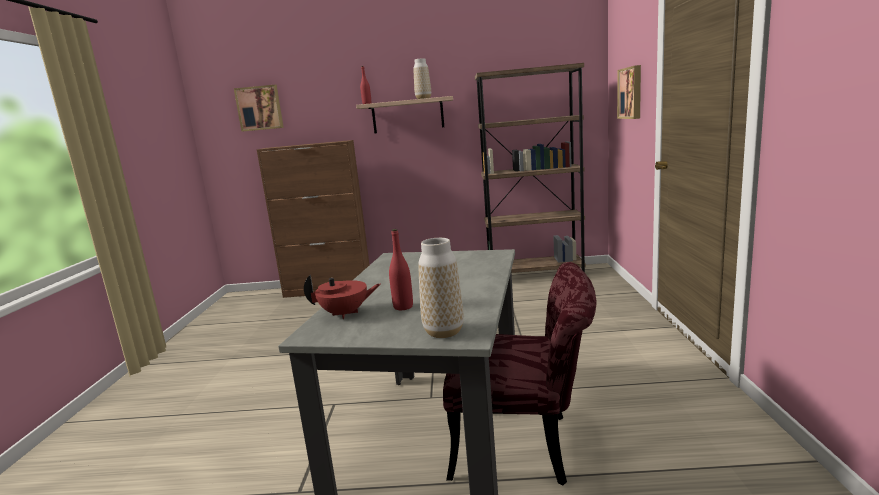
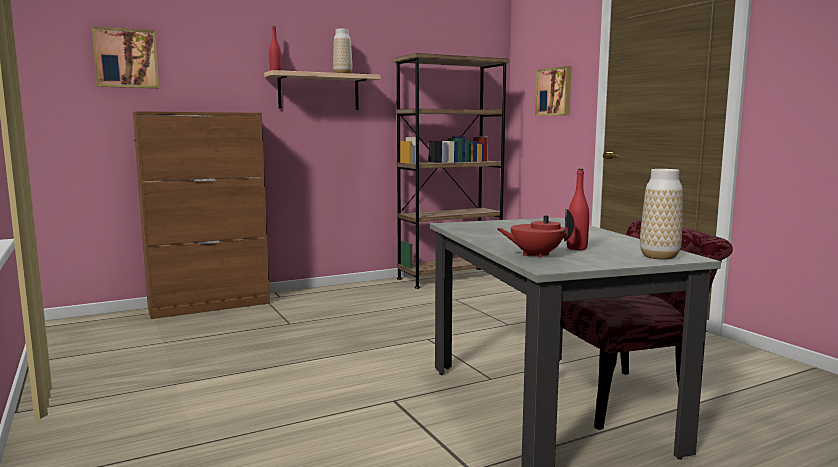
camera: 30 degrees left, 5 degrees down
red teapot [304,274,381,319] -> red teapot turned 150 degrees counterclockwise [497,208,574,258]

